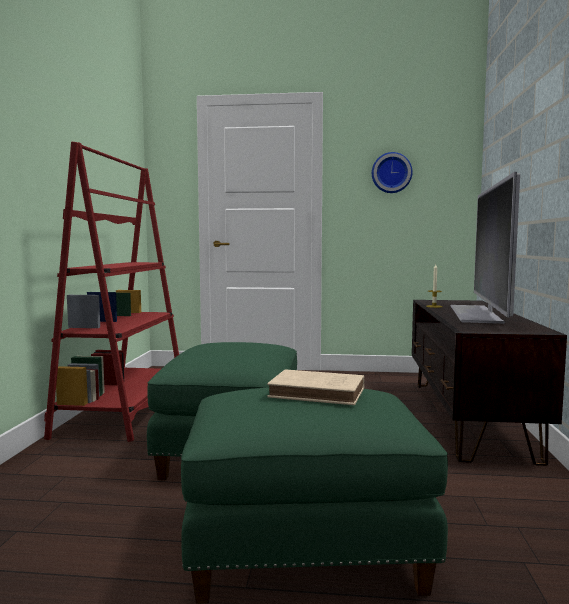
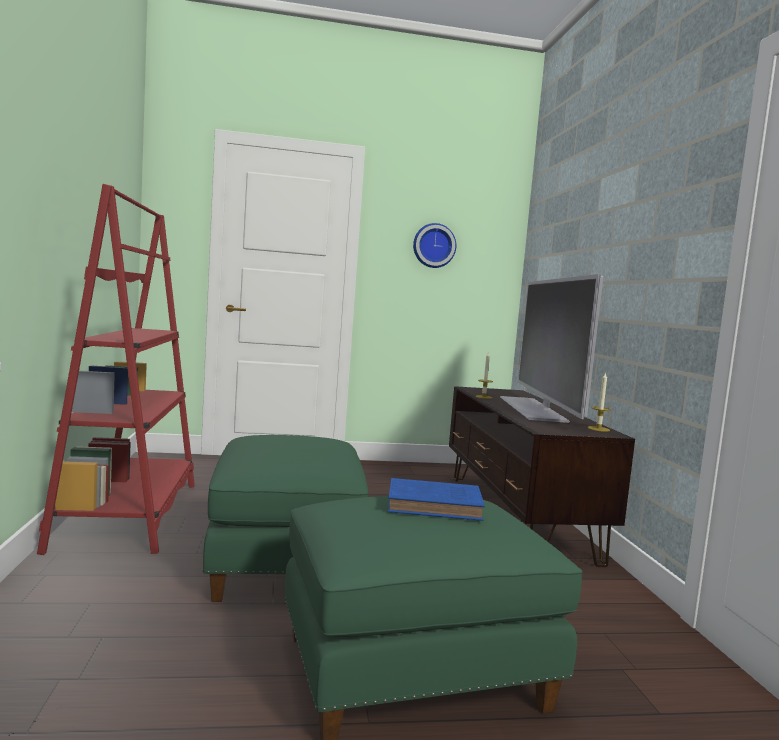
camera: 15 degrees left, 0 degrees up
beige book [267,369,364,405] -> blue book [388,478,485,521]
none -> candle [588,372,611,432]

